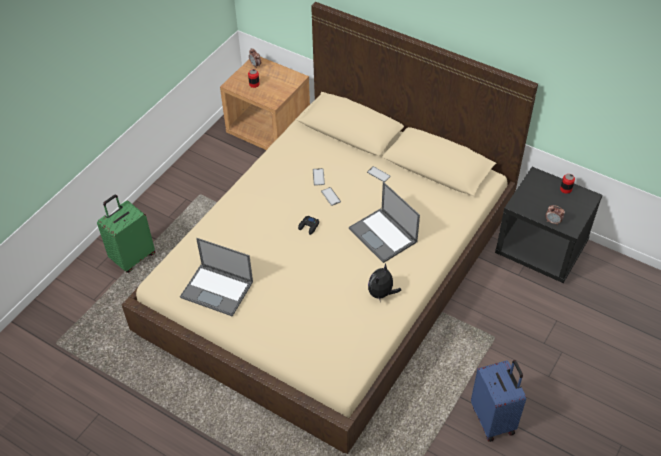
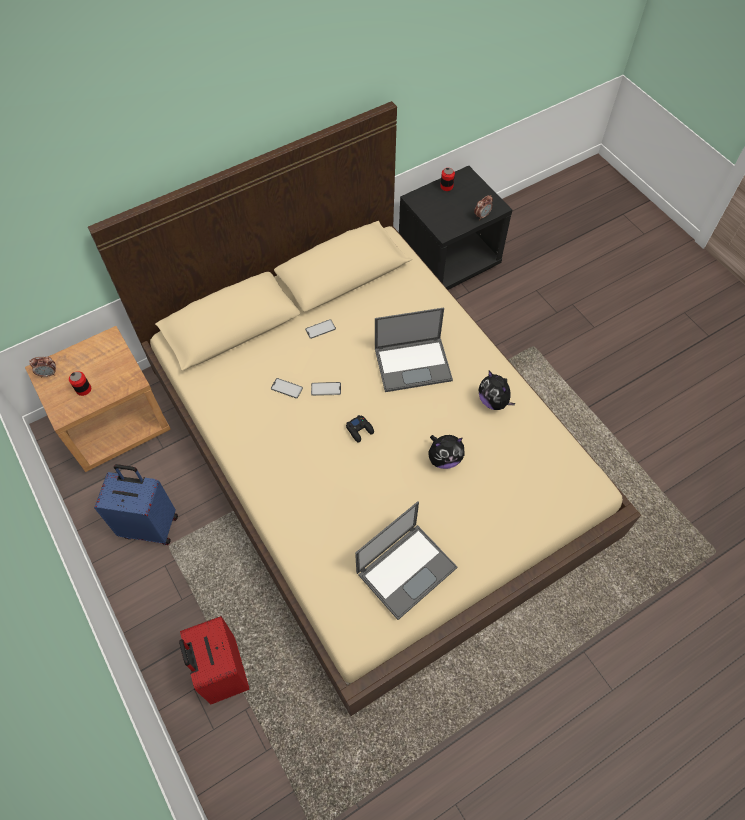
camera: 65 degrees left, 10 degrees up
green suitcase [97,195,155,273] -> red suitcase [179,616,249,704]
blue suitcase [471,360,526,442] -> blue suitcase moved to [94,464,178,545]
none -> plush toy [429,435,465,469]

